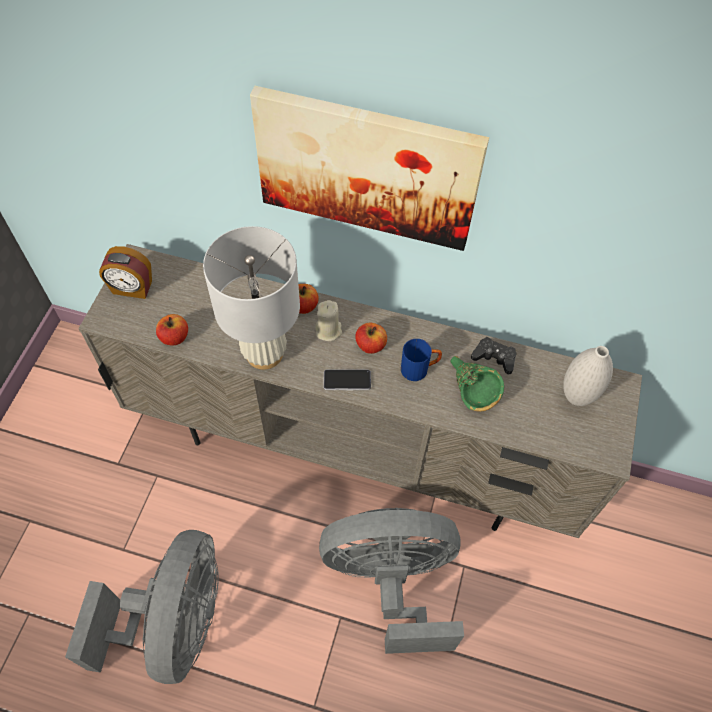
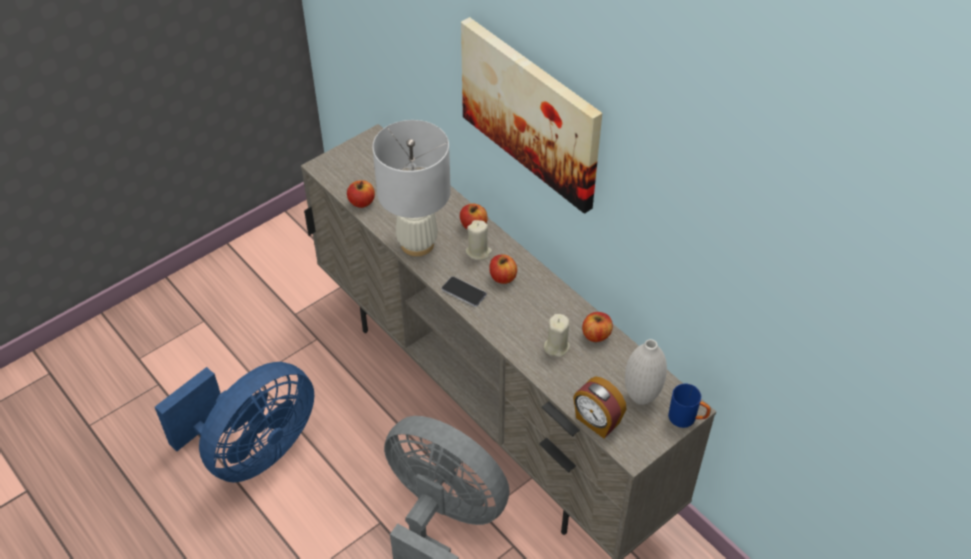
camera: 35 degrees right, 10 degrees down
grey fan [65,530,219,684] -> blue fan [155,362,314,483]
alarm clock [99,246,152,299] -> alarm clock moved to [573,376,626,439]
blue mug [401,339,442,381] -> blue mug moved to [668,384,711,428]
green bowl [451,356,504,411] -> beige candle [544,314,570,357]
black game controller [471,337,516,374] -> apple [582,312,613,342]

